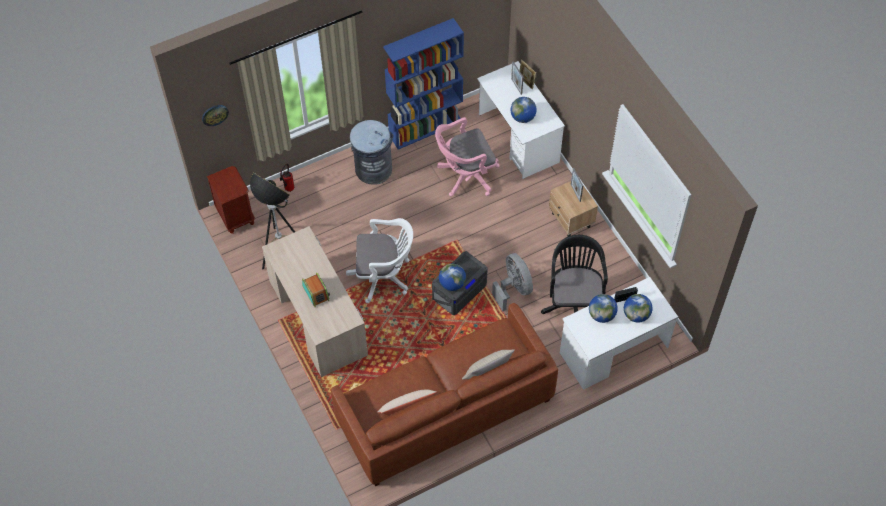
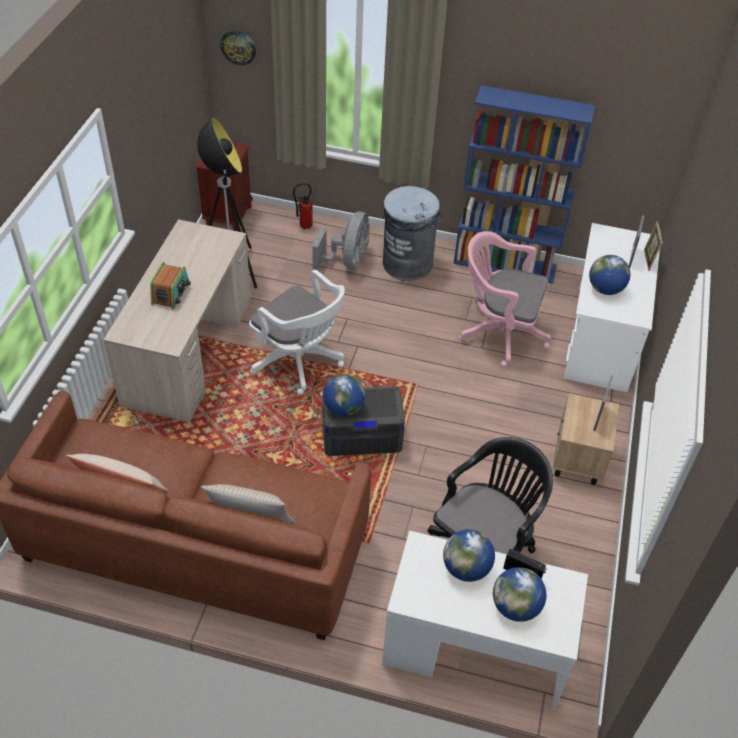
camera: 40 degrees right, 10 degrees down
grey fan [492,253,533,311] -> grey fan moved to [312,211,370,270]

